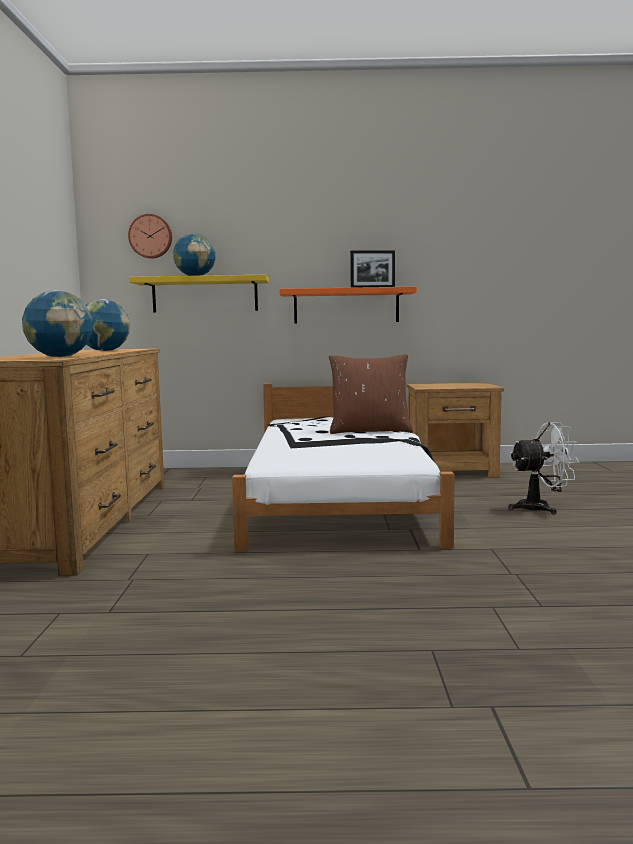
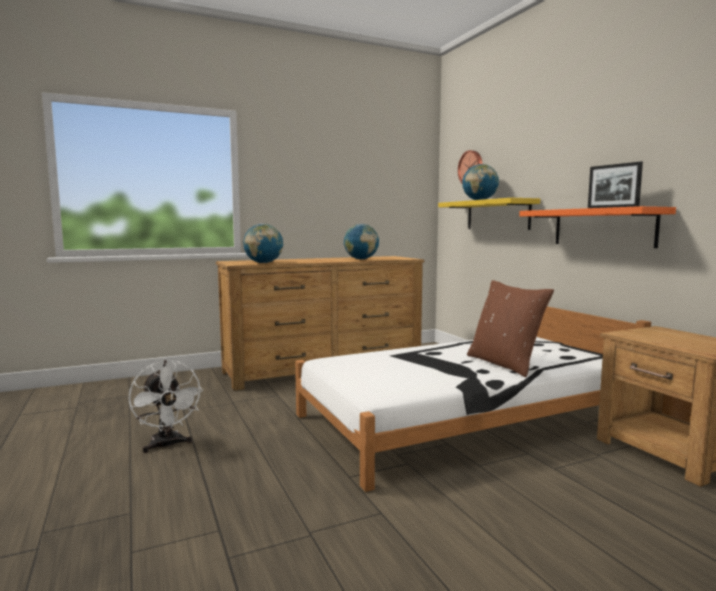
camera: 65 degrees right, 0 degrees up
white fan [508,422,579,514] -> white fan moved to [128,360,203,453]

